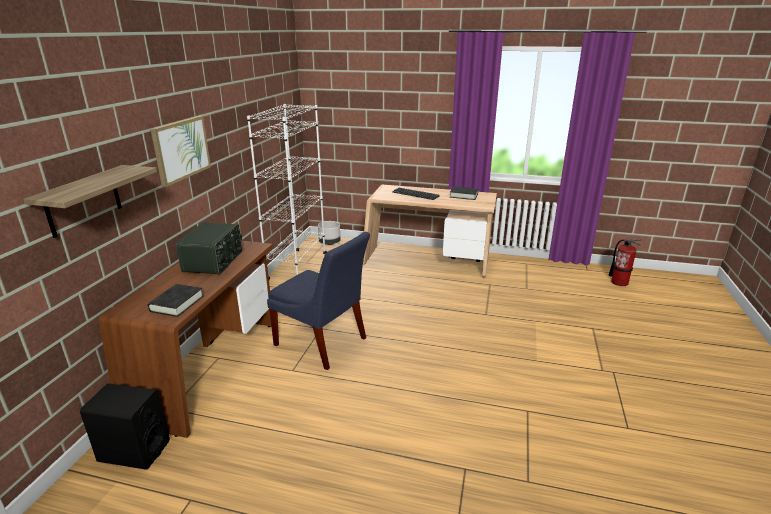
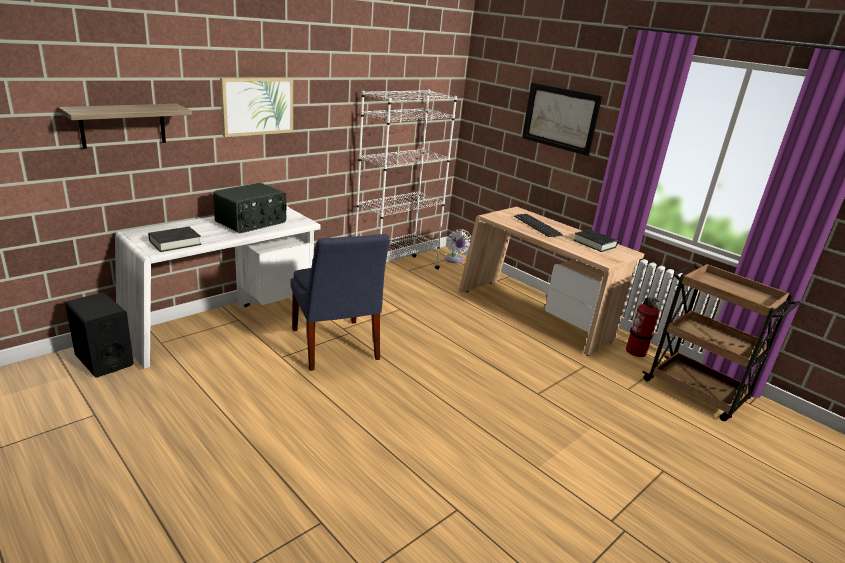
camera: 30 degrees right, 0 degrees up
brown desk [99,241,273,438] -> white desk [115,206,321,369]
grey planter [318,221,340,245] -> white fan [445,229,471,263]
fire extinguisher [609,239,642,286] -> fire extinguisher moved to [626,297,660,357]
none -> picture [522,83,602,156]
none -> brown cart [642,263,800,421]

